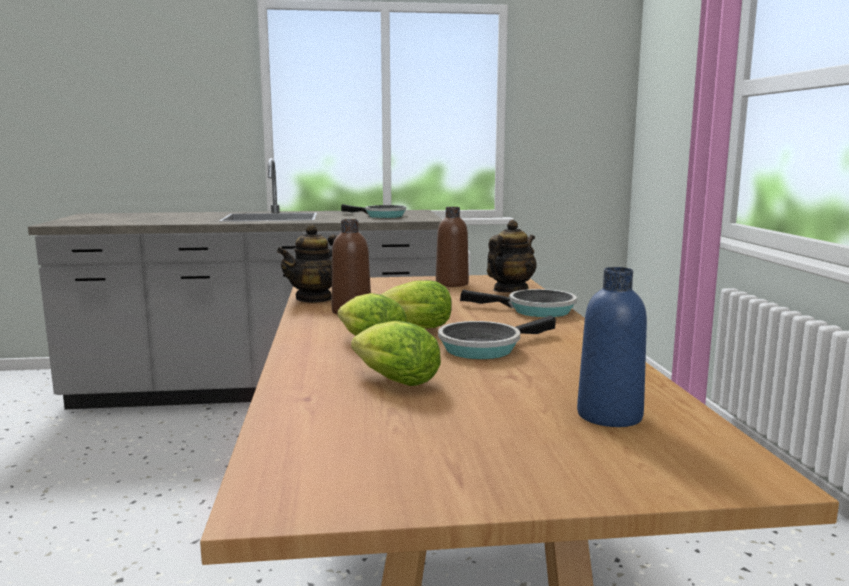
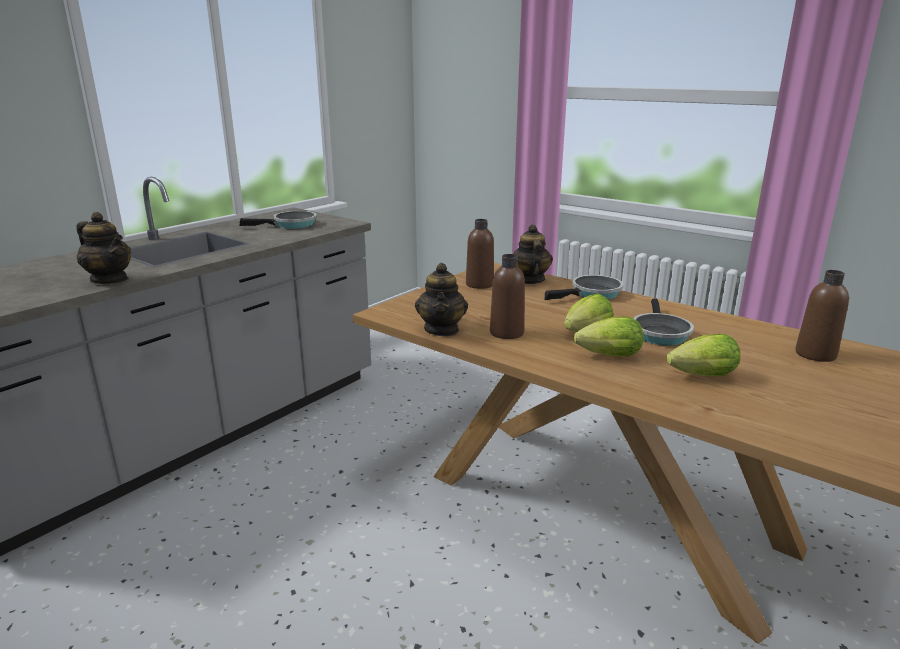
camera: 45 degrees left, 10 degrees up
blue bottle [577,267,647,427] -> brown bottle [795,270,849,362]
none -> teapot [76,212,131,284]

